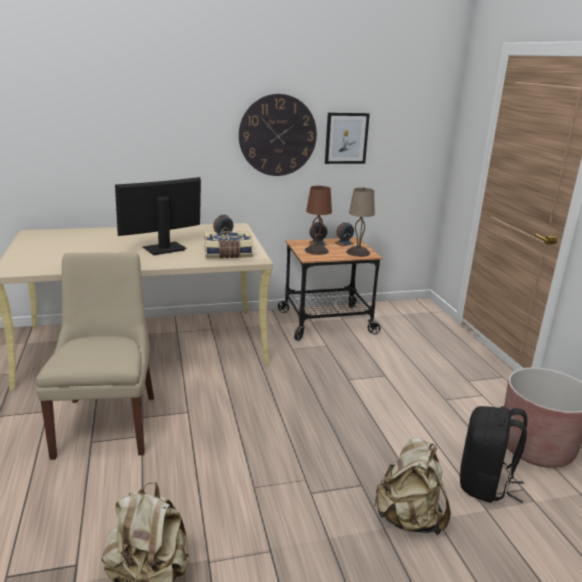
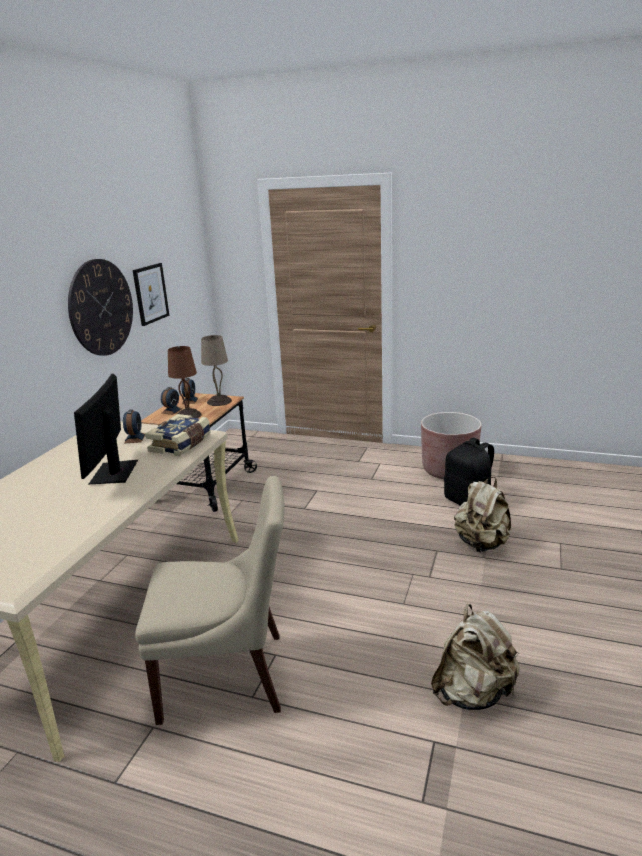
camera: 55 degrees left, 0 degrees up
beige chair [36,252,154,460] -> beige chair turned 150 degrees clockwise [135,476,285,725]

